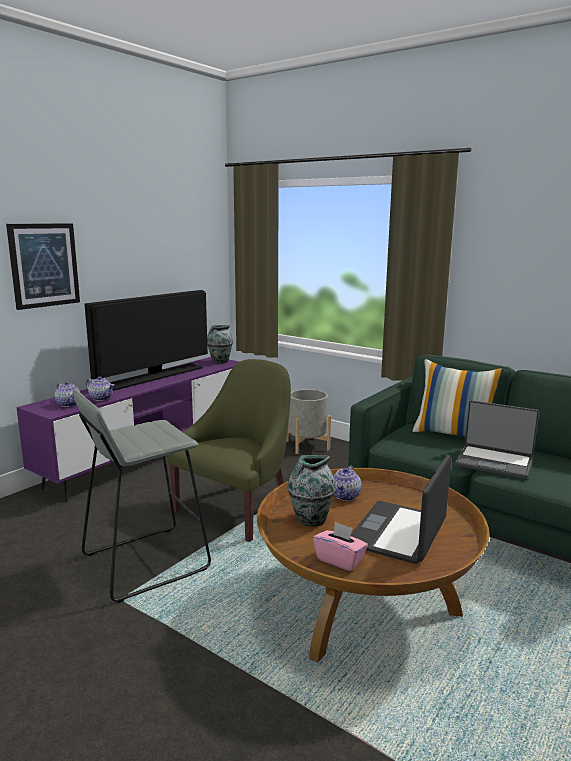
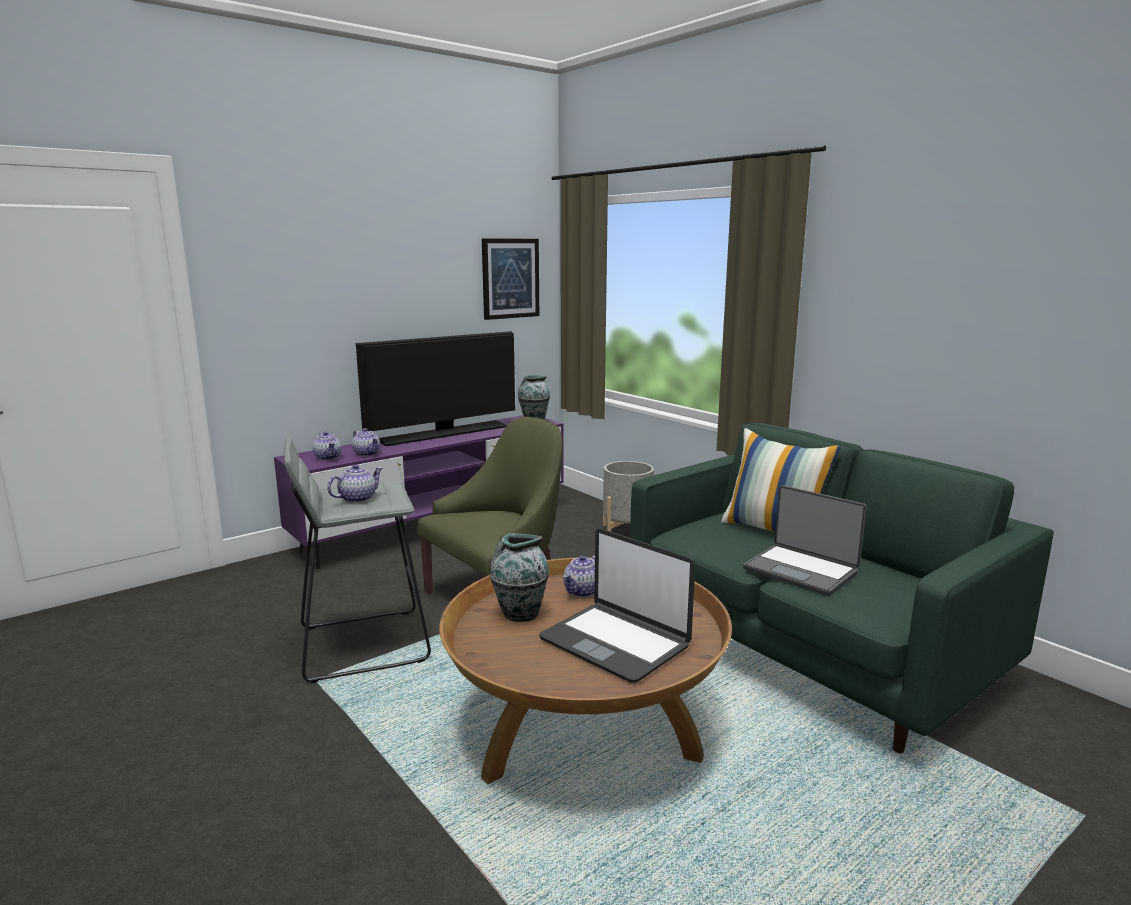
camera: 15 degrees right, 0 degrees up
picture [6,224,80,310] -> picture moved to [482,238,539,320]
pink tissue box [313,522,368,571] -> none
laptop [351,455,451,564] -> laptop turned 90 degrees counterclockwise [539,529,695,683]
none -> teapot [327,464,383,503]

